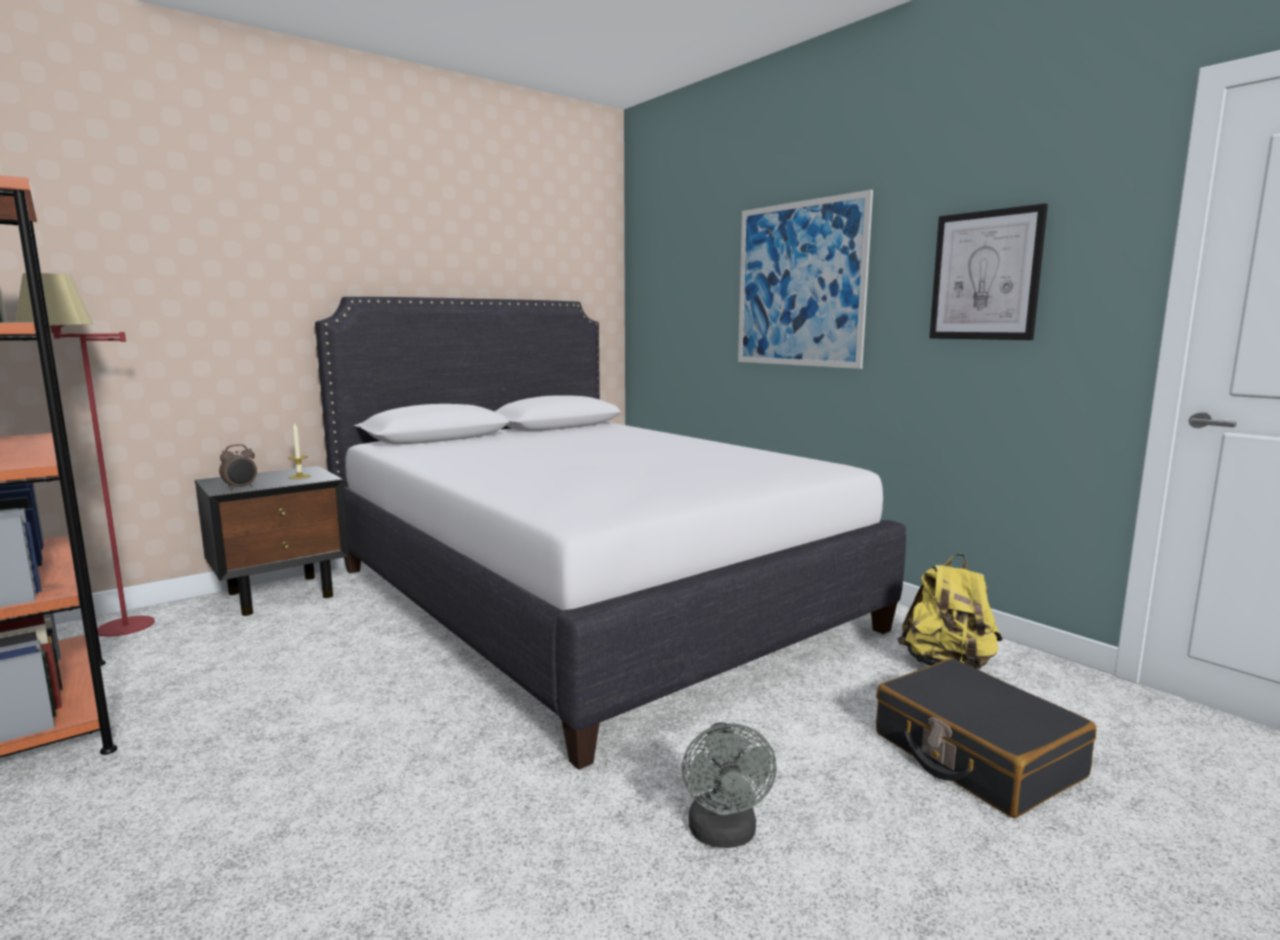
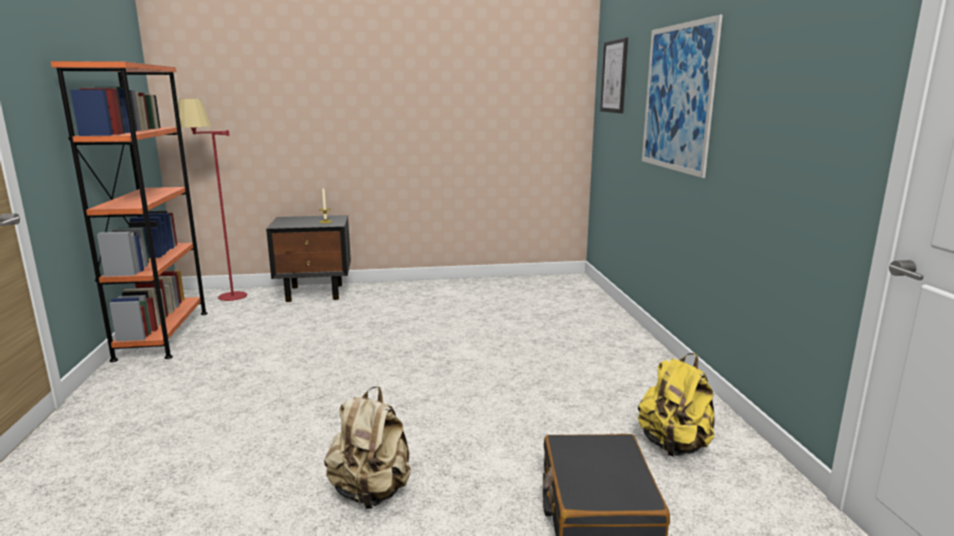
camera: 30 degrees right, 5 degrees up
alarm clock [219,444,257,490] -> none
white bed [315,296,906,770] -> none
grey fan [682,722,777,848] -> beige backpack [324,386,411,509]
picture [929,203,1048,340] -> picture moved to [600,38,628,113]

